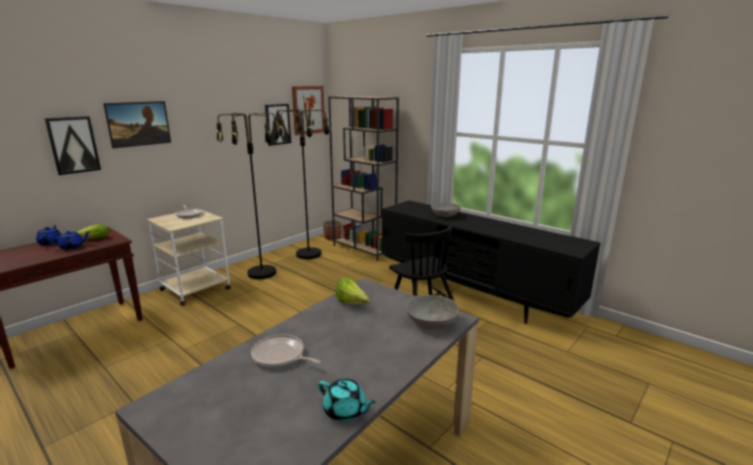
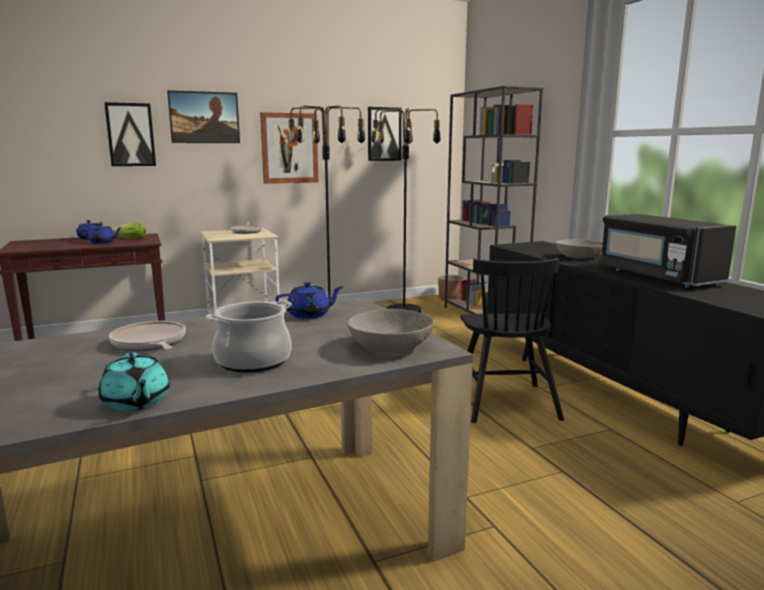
camera: 25 degrees right, 5 degrees down
picture [292,86,325,135] -> picture moved to [260,112,318,184]
lettuce [335,278,370,305] -> blue teapot [275,282,343,319]
none -> cooking pot [206,300,292,373]
none -> black microwave [599,214,736,288]

